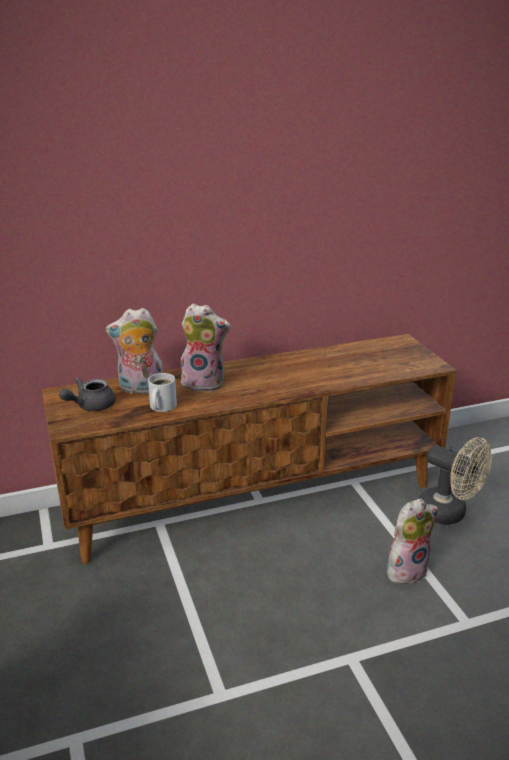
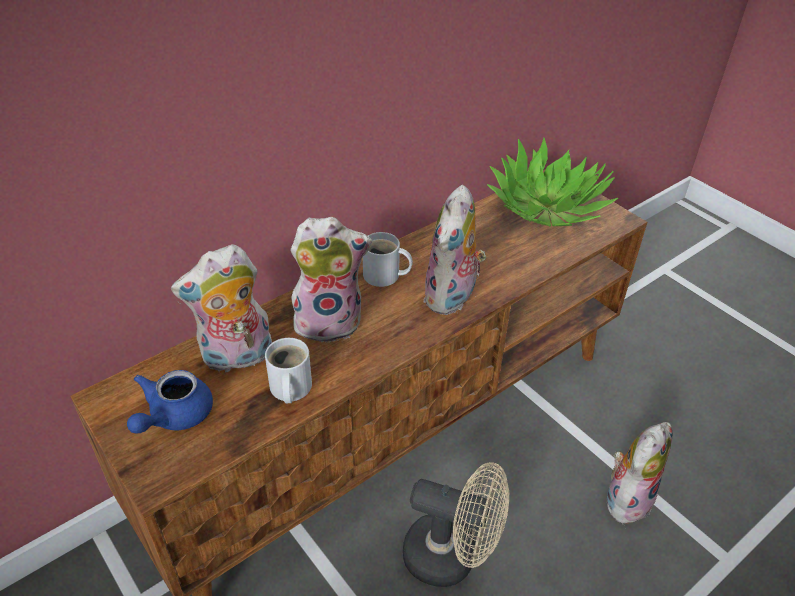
camera: 20 degrees left, 15 degrees up
grey teapot [59,377,115,411] -> blue teapot [127,370,213,434]
beige fan [419,437,492,525] -> beige fan moved to [403,462,509,587]
none -> white mug [363,232,413,287]
none -> plush toy [423,185,486,315]
none -> potted plant [487,138,618,227]

